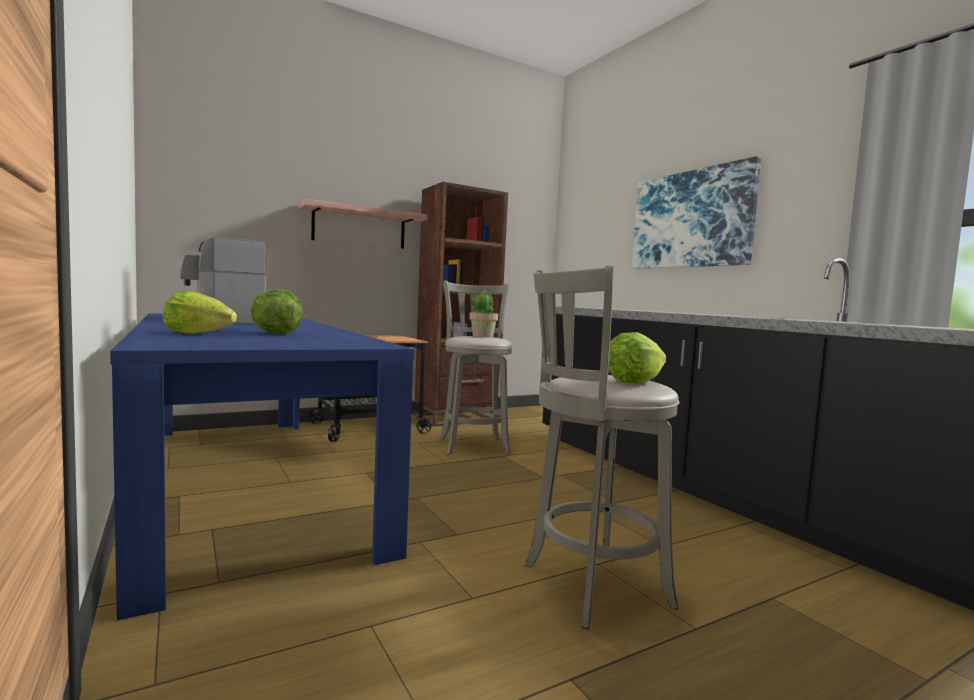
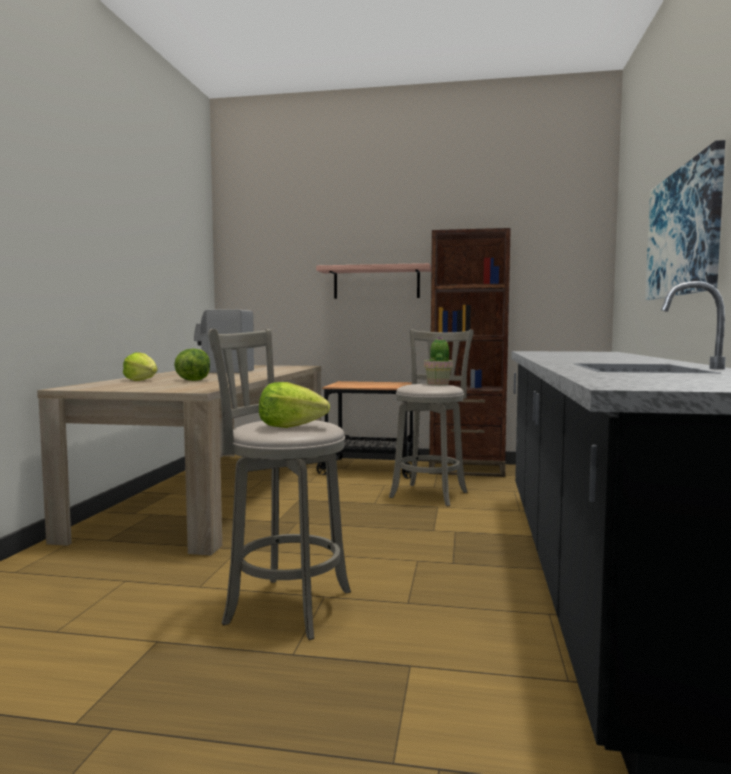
camera: 40 degrees right, 0 degrees up
blue dining table [110,313,415,620] -> beige dining table [37,365,321,555]

